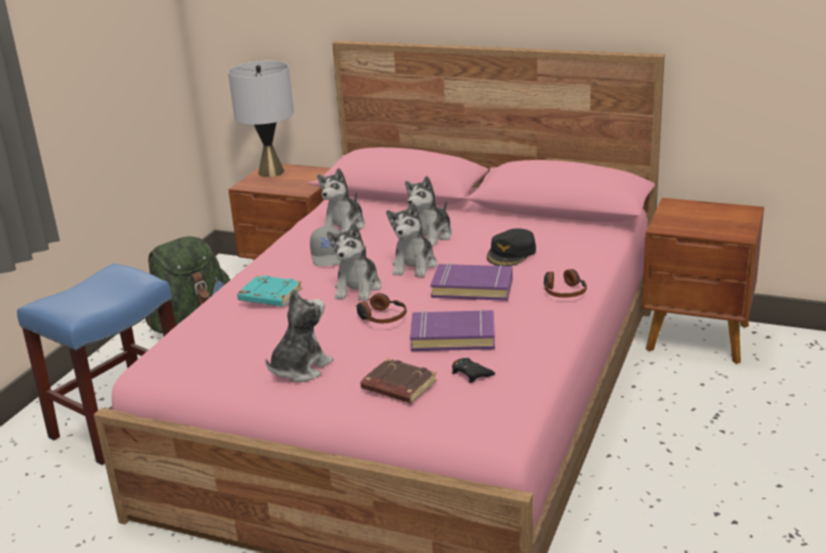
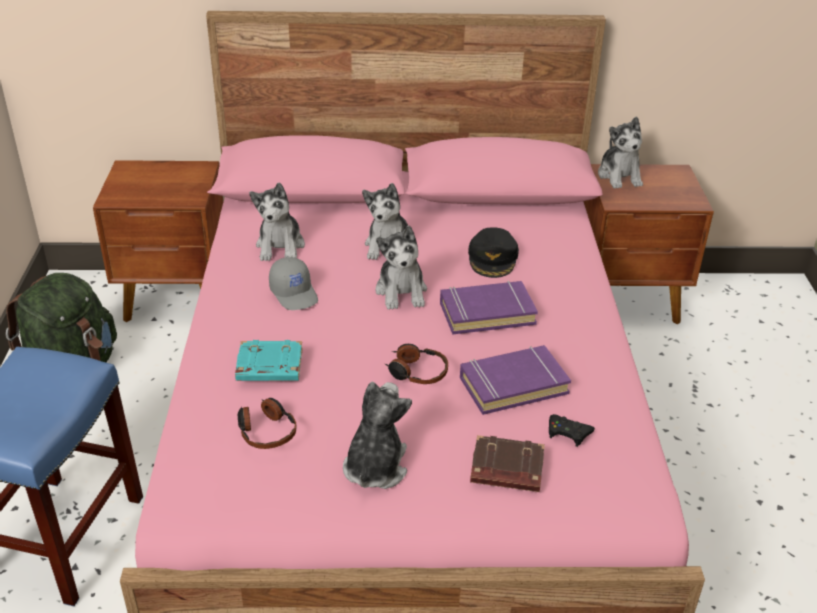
camera: 25 degrees left, 10 degrees up
grey table lamp [228,61,294,177] -> none
plush toy [327,223,381,301] -> plush toy moved to [598,116,643,189]
headphones [544,269,587,298] -> headphones moved to [238,398,297,449]

